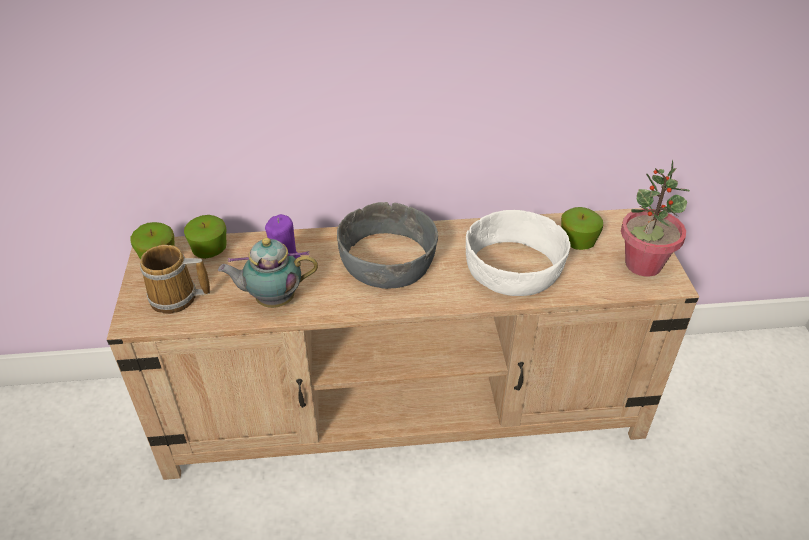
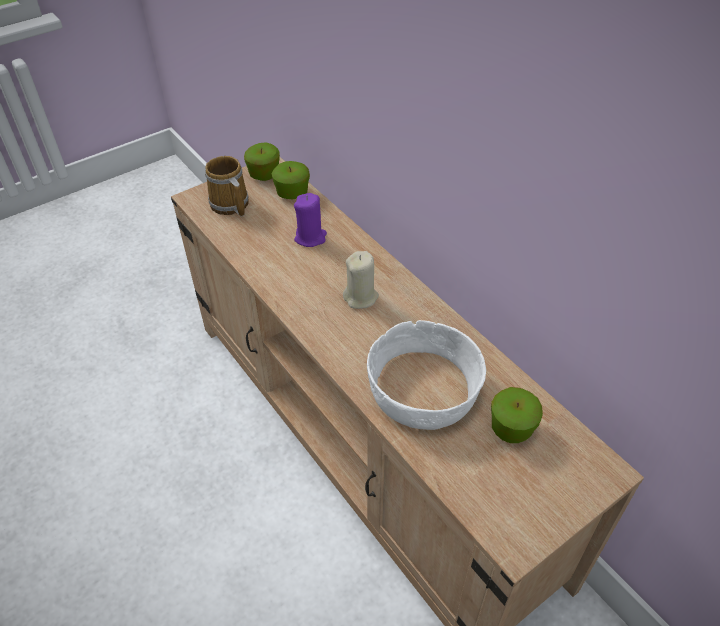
camera: 60 degrees right, 5 degrees up
teapot [218,238,318,308] -> none
grey bowl [337,202,438,289] -> beige candle [343,251,379,309]
potted plant [621,159,690,277] -> none

